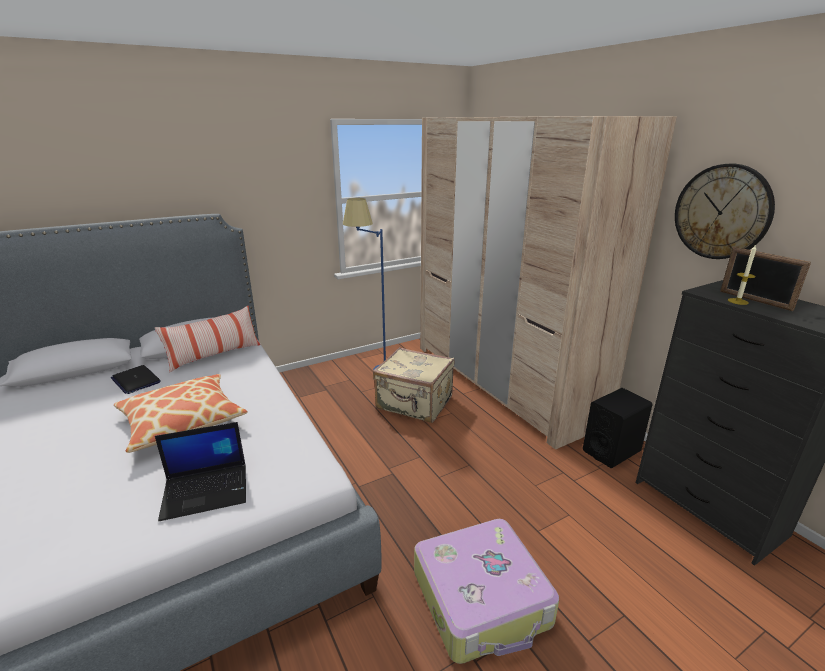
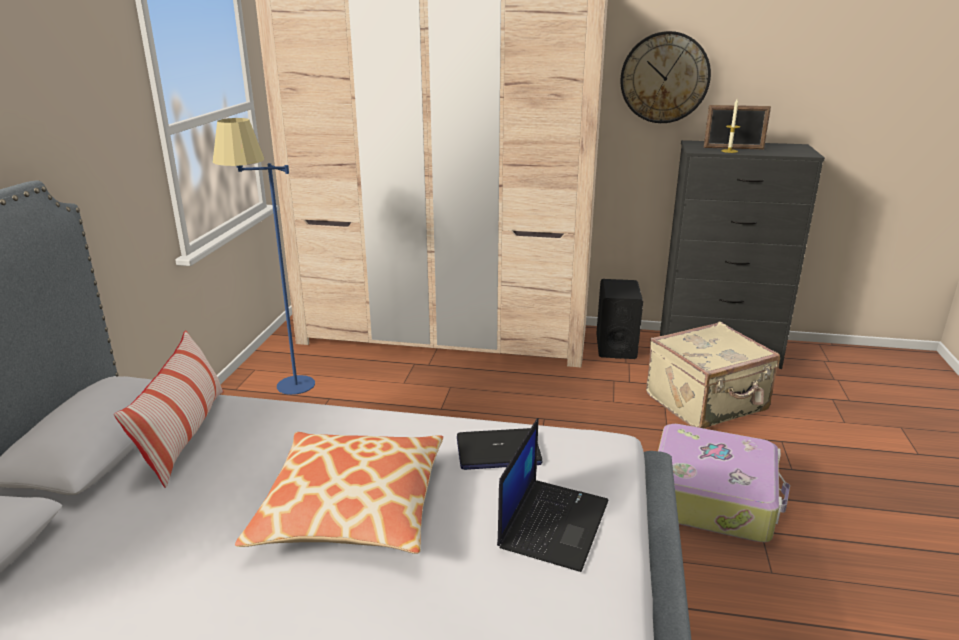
camera: 50 degrees left, 0 degrees up
laptop [111,365,161,394] -> laptop moved to [457,428,542,470]
beige suitcase [373,347,455,423] -> beige suitcase moved to [646,321,780,428]

